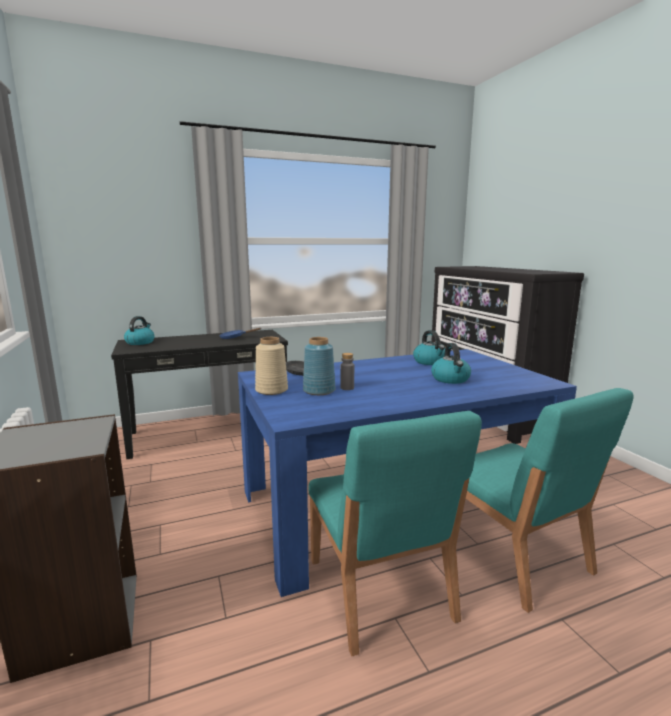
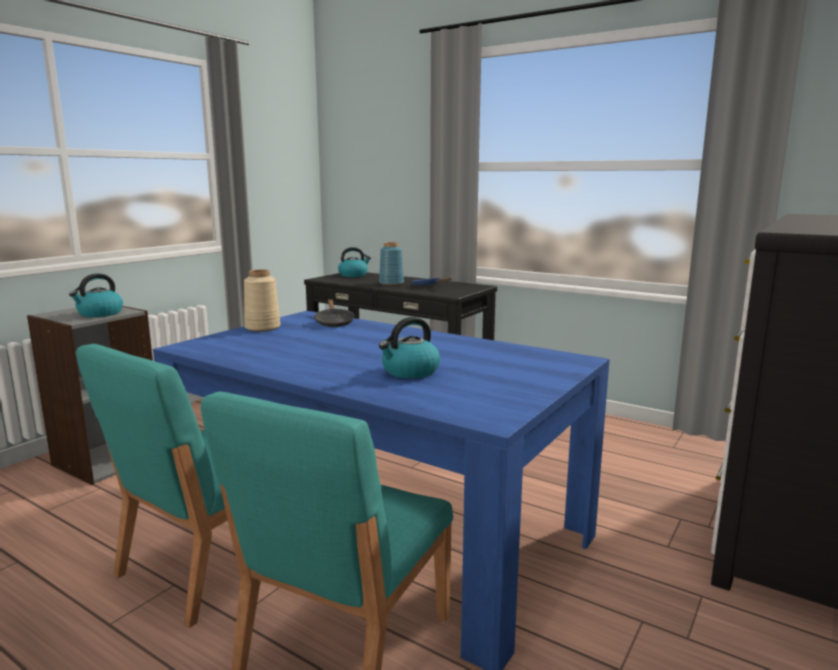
camera: 55 degrees right, 0 degrees up
blue vase [303,337,336,395] -> blue vase moved to [379,242,404,285]
grey bottle [340,353,354,390] -> none
kettle [413,330,445,365] -> kettle moved to [69,273,123,317]

